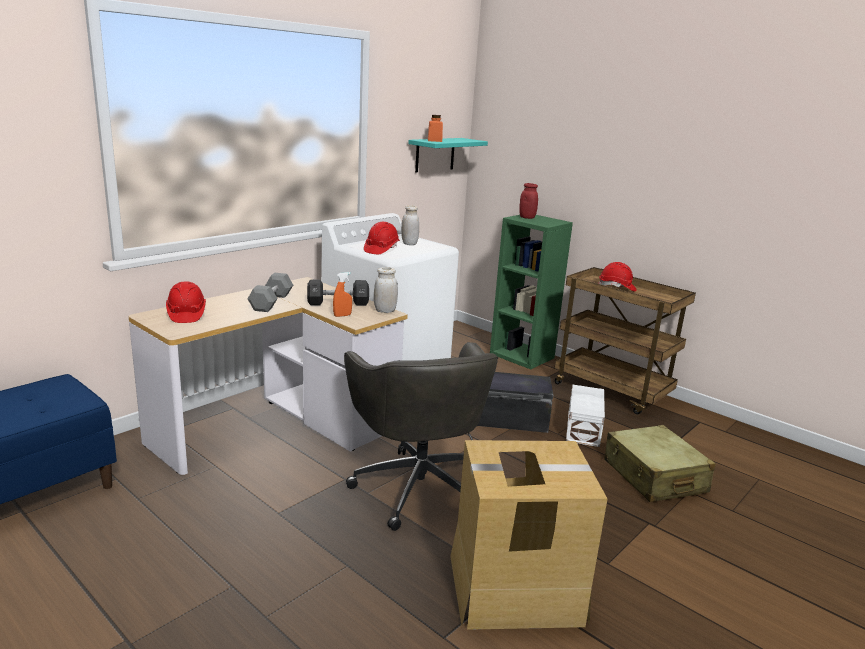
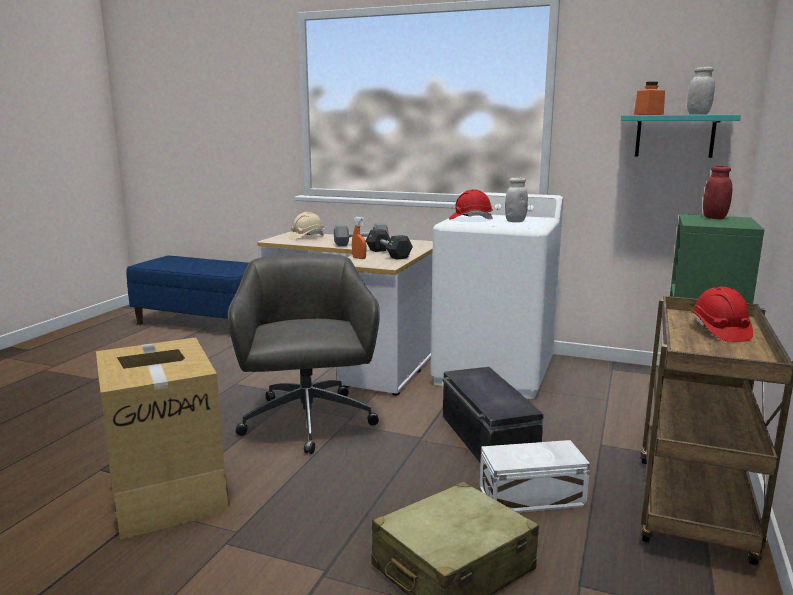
camera: 70 degrees right, 5 degrees down
red hard hat [166,281,206,323] -> beige hard hat [288,212,324,240]
grey office chair [344,342,499,531] -> grey office chair turned 120 degrees clockwise [228,253,380,454]
white jar [374,267,398,313] -> white jar moved to [687,67,715,115]

